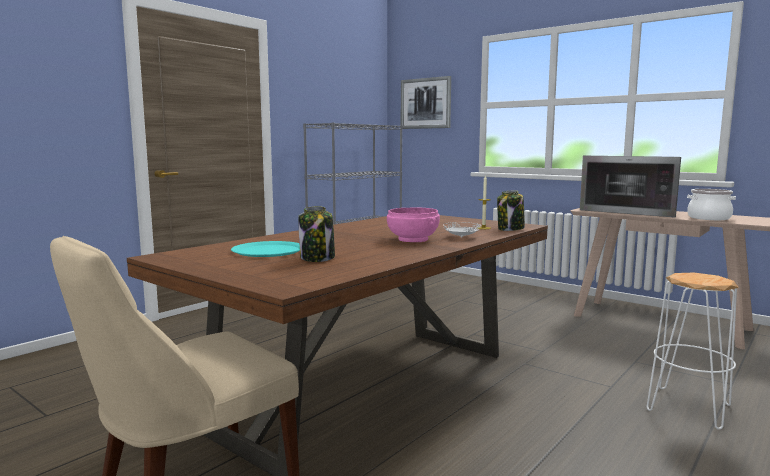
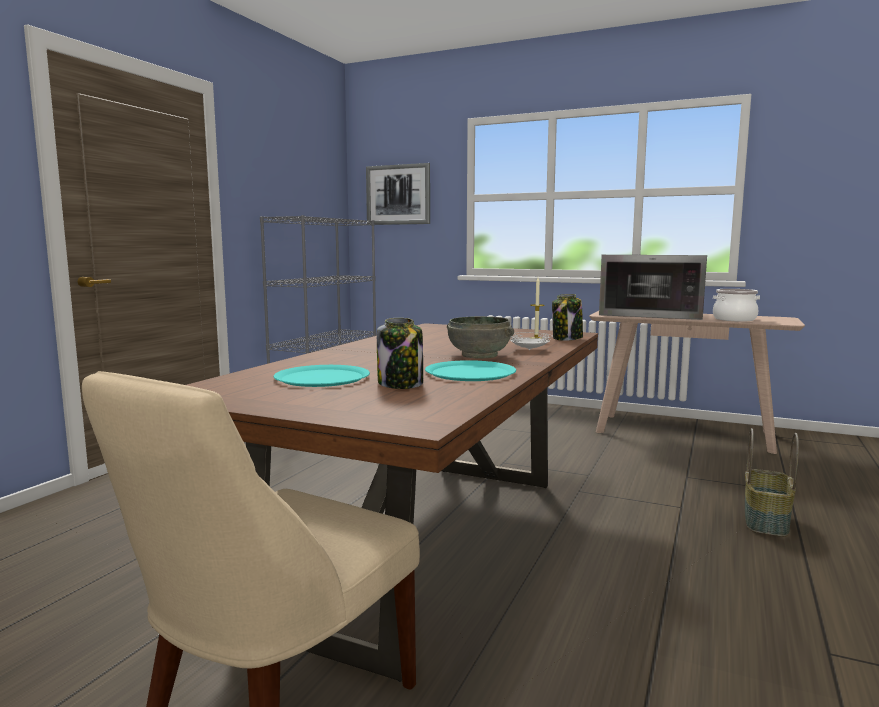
camera: 15 degrees left, 0 degrees up
pink bowl [387,207,440,242] -> grey bowl [447,316,514,358]
white stool [647,273,739,430] -> basket [745,428,799,537]
none -> turquoise plate [425,360,516,381]

